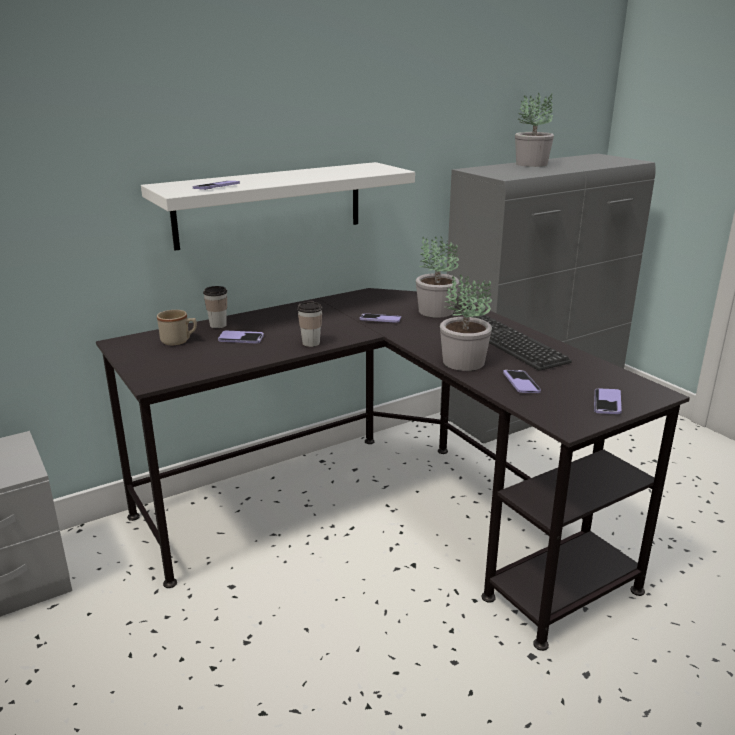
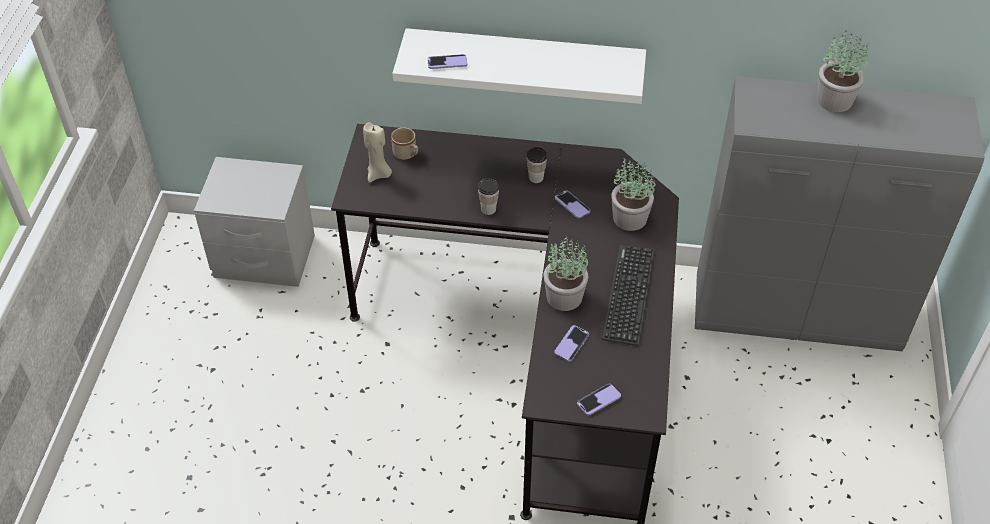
camera: 40 degrees right, 25 degrees up
cup [203,286,227,328] -> cup moved to [527,147,547,183]
phone [218,331,264,343] -> none
none -> beige candle [363,122,392,183]

